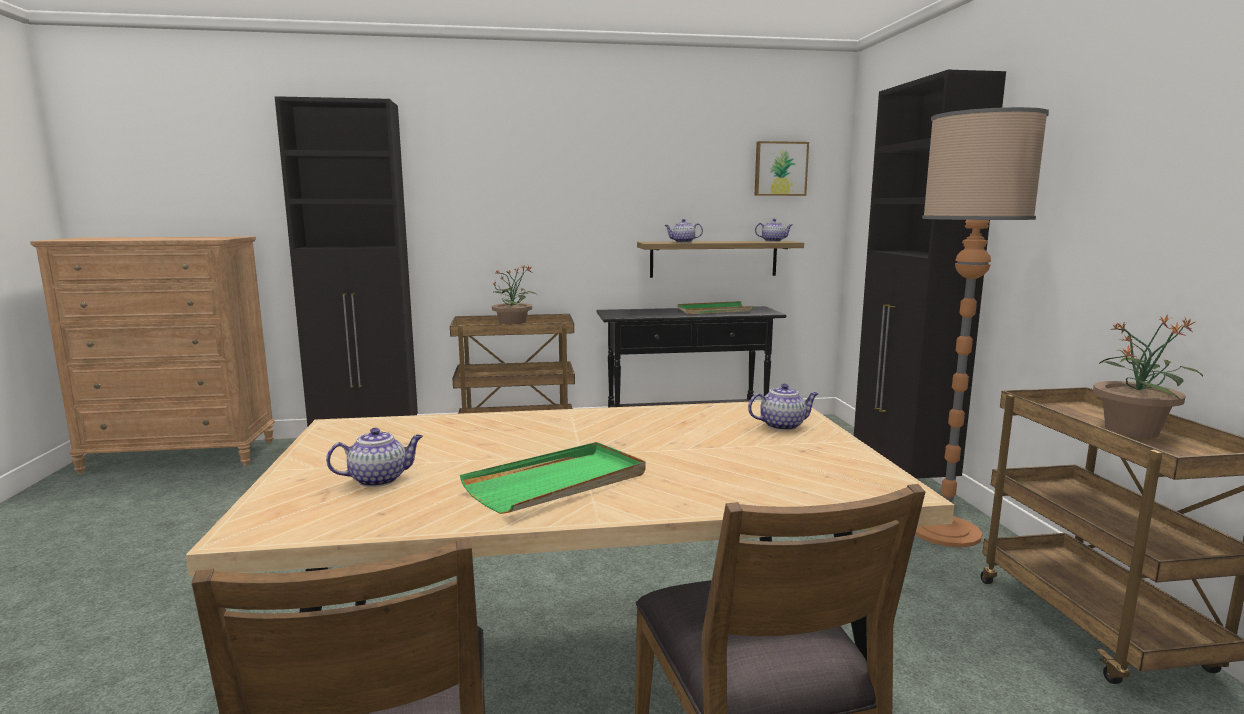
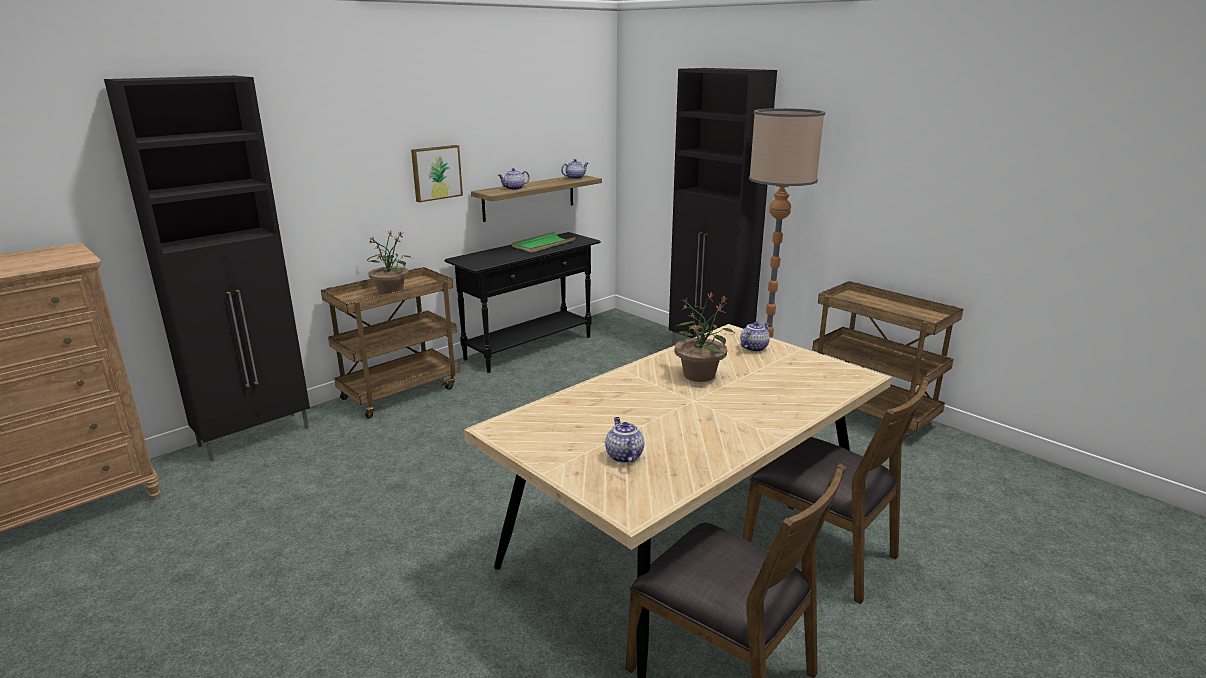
camera: 35 degrees left, 10 degrees up
teapot [326,428,423,487] -> teapot turned 45 degrees counterclockwise [605,417,645,463]
green tray [460,442,646,514] -> none
picture [755,141,809,196] -> picture moved to [411,145,463,202]
potted plant [1093,314,1203,438] -> potted plant moved to [675,293,735,382]

